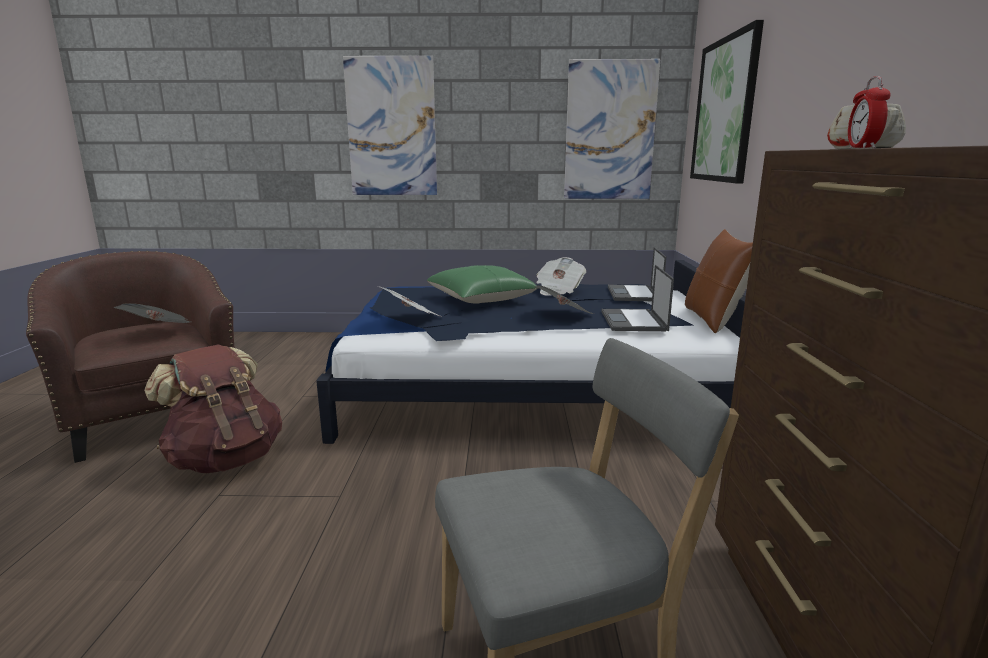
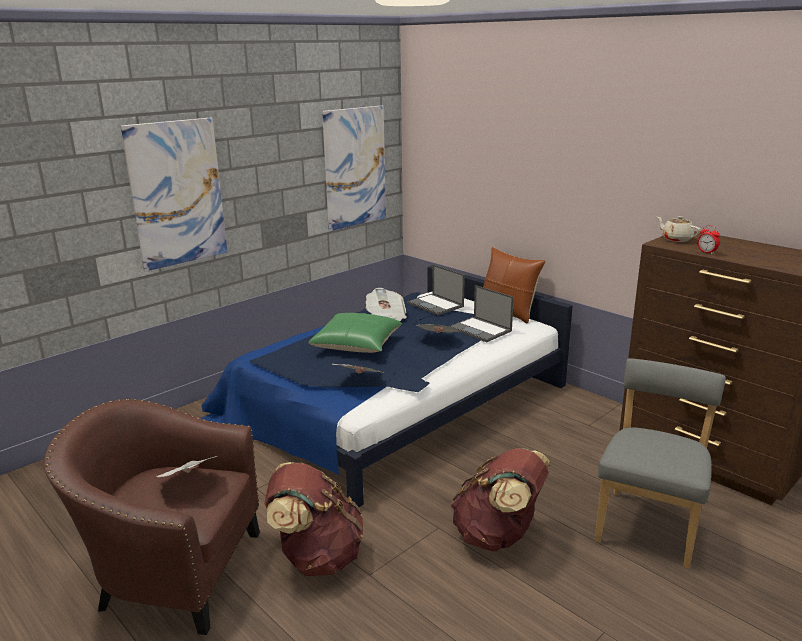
camera: 45 degrees left, 5 degrees up
picture [690,20,764,183] -> none
none -> brown backpack [451,448,550,551]

